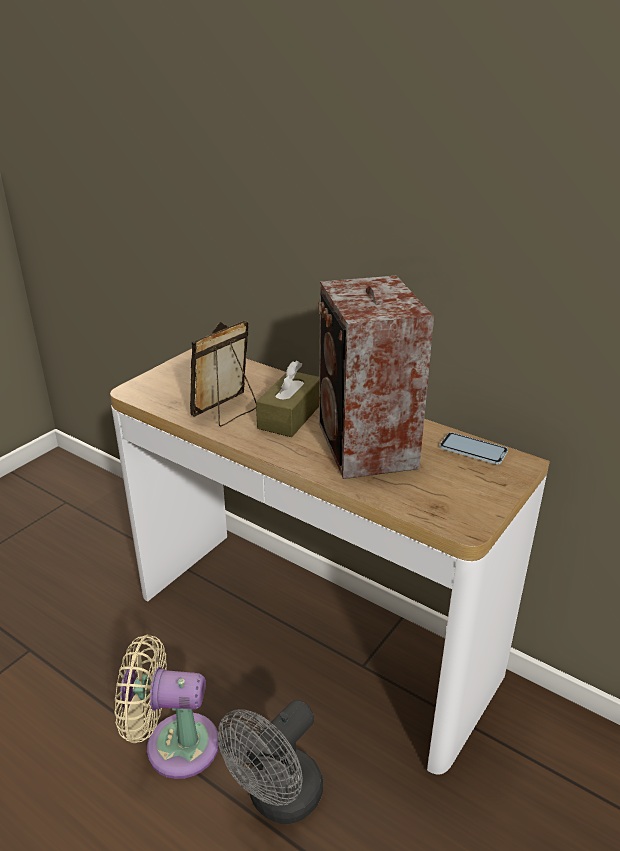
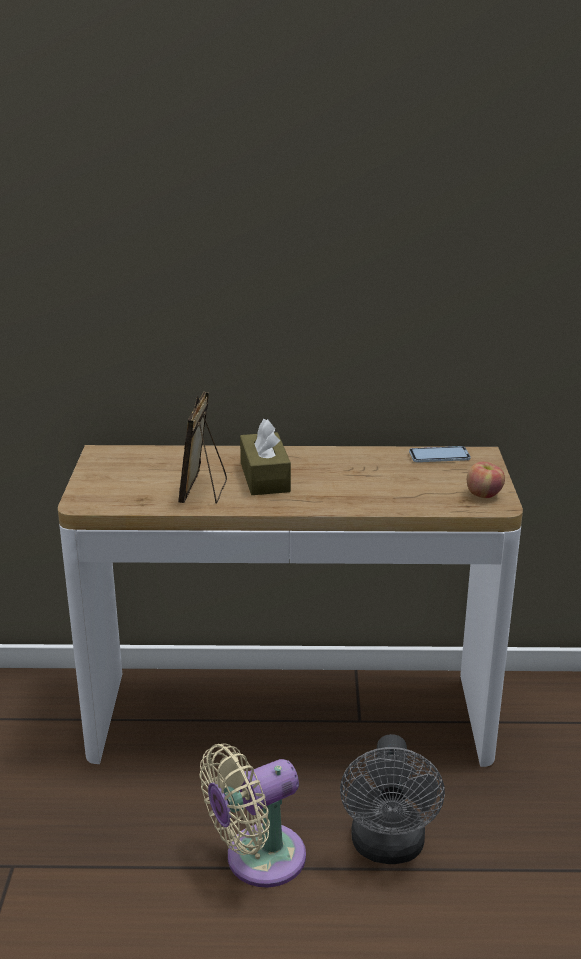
camera: 35 degrees left, 5 degrees down
speaker [318,275,434,479] -> none
none -> apple [467,462,505,498]

